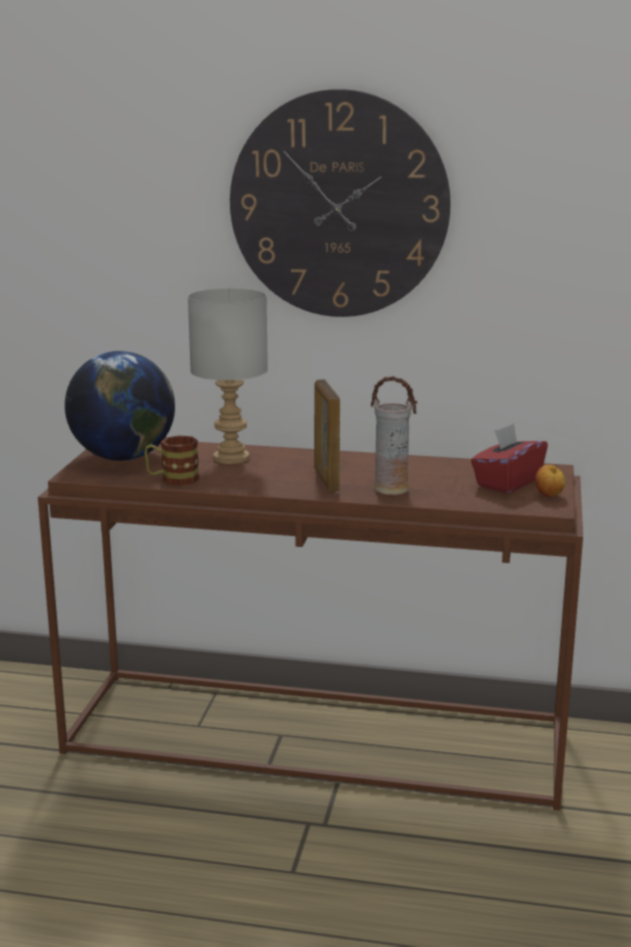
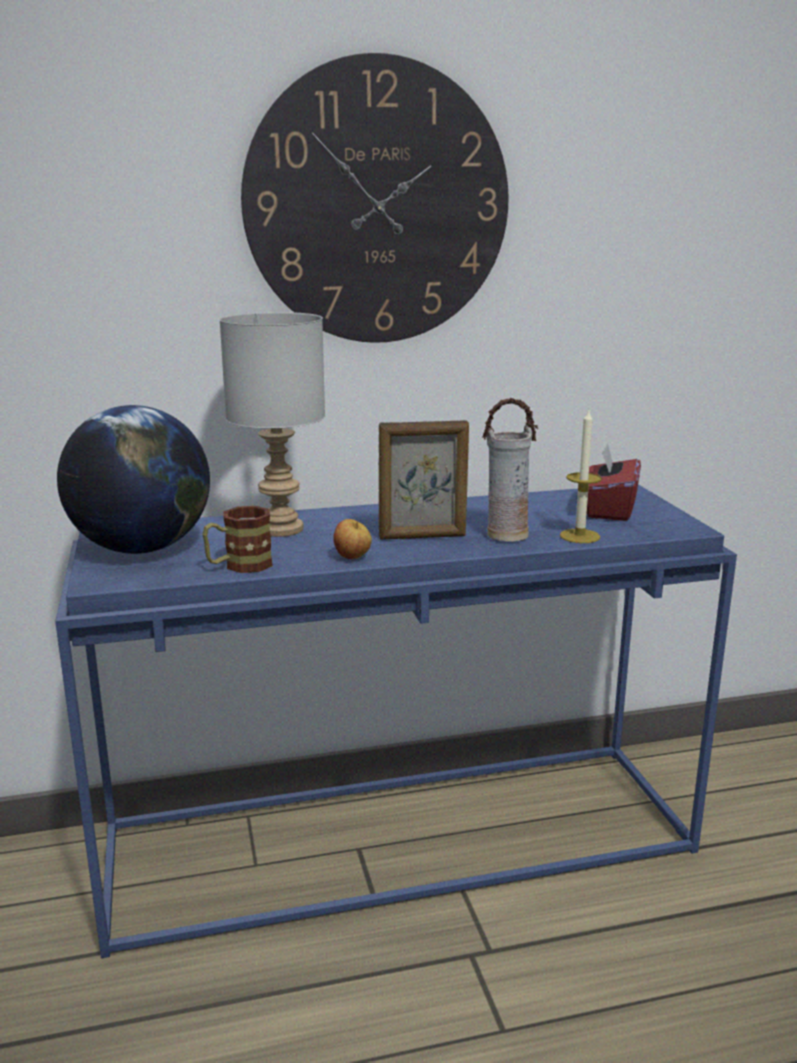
camera: 25 degrees left, 0 degrees up
brown console table [38,442,583,810] -> blue console table [55,484,737,958]
picture frame [314,379,340,492] -> picture frame turned 60 degrees counterclockwise [379,420,469,540]
apple [535,465,565,497] -> apple moved to [333,519,372,559]
none -> candle [560,409,602,543]

